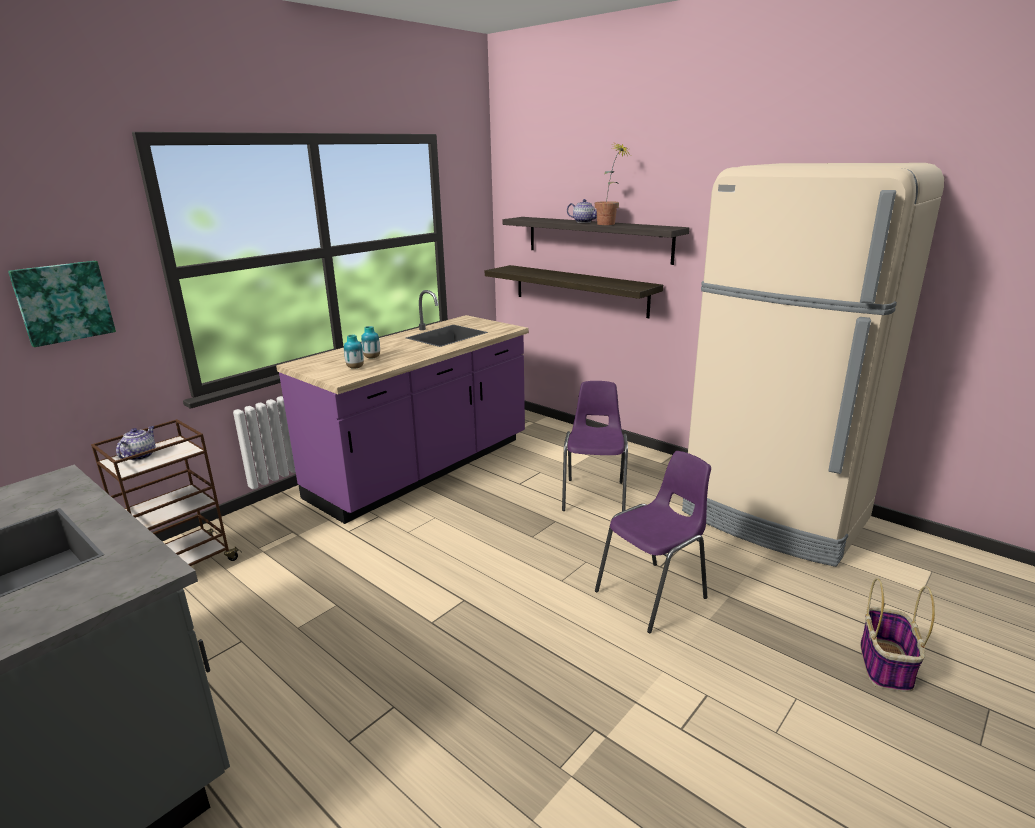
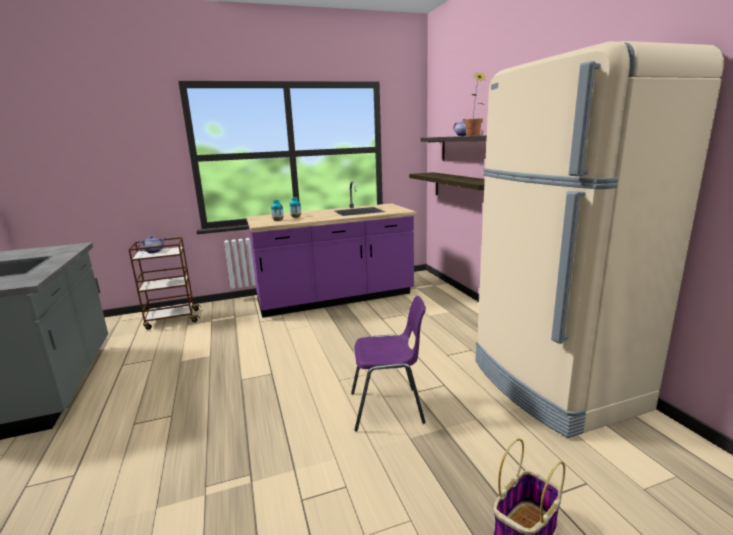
camera: 30 degrees right, 5 degrees down
picture [8,261,116,347] -> none
purple chair [562,381,628,511] -> none

